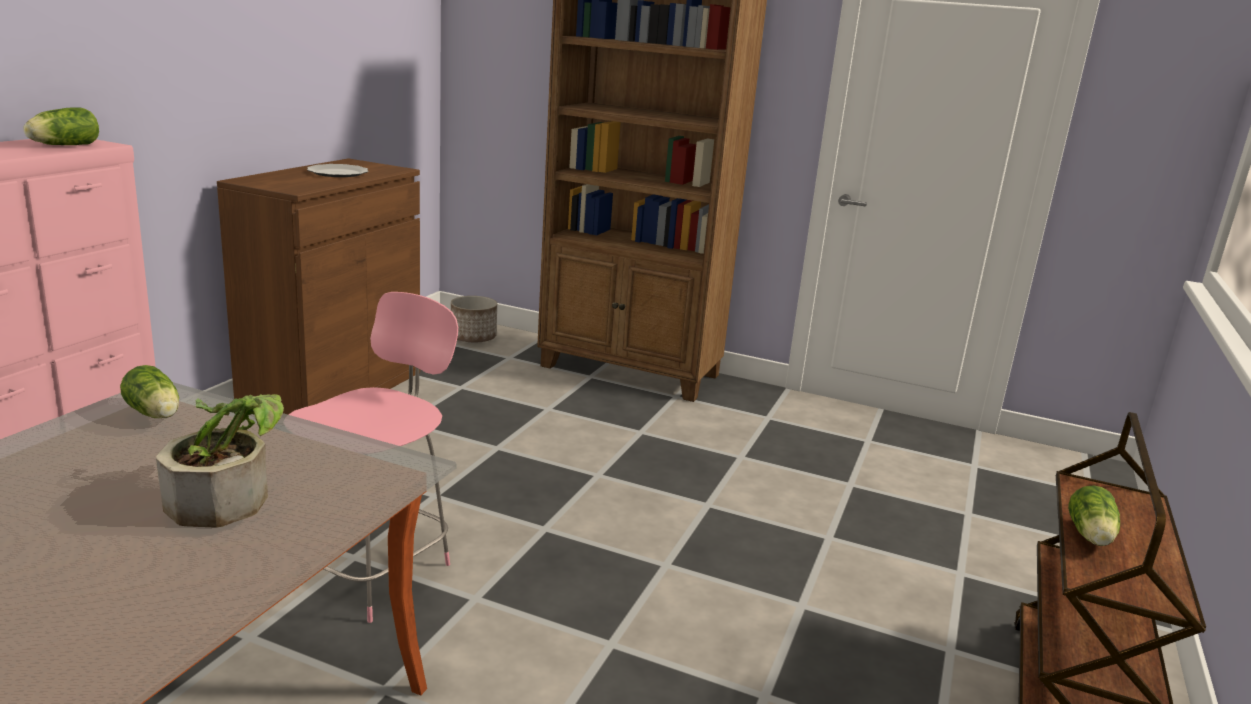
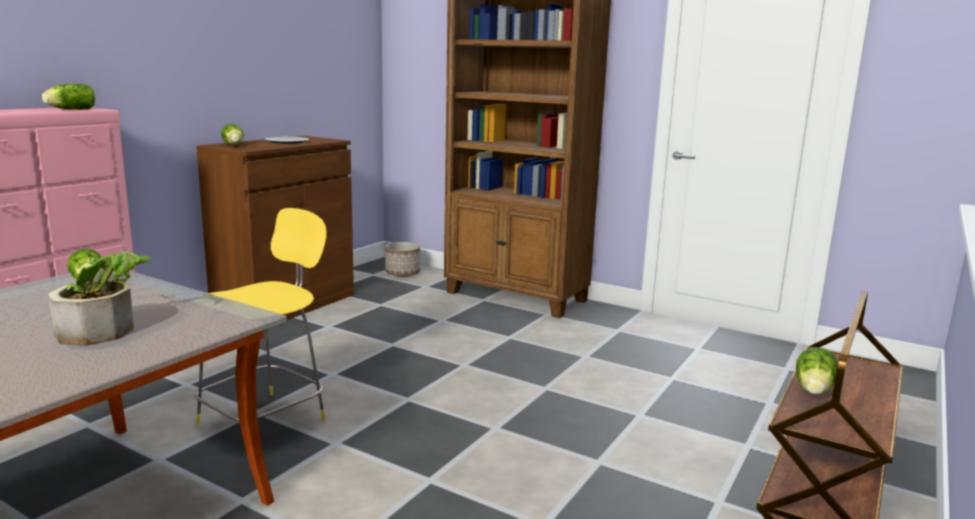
camera: 10 degrees right, 5 degrees down
pink stool [288,292,458,623] -> yellow stool [195,208,327,425]
none -> lettuce [221,124,244,145]

